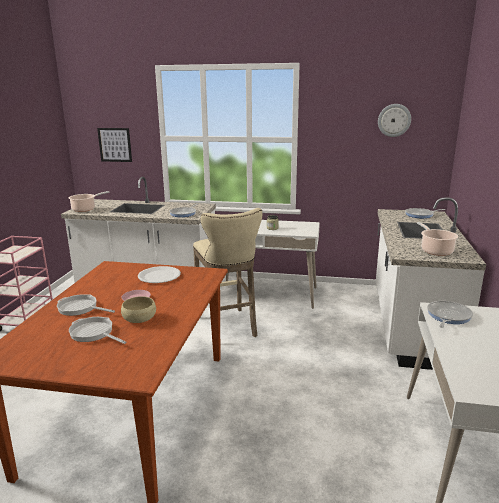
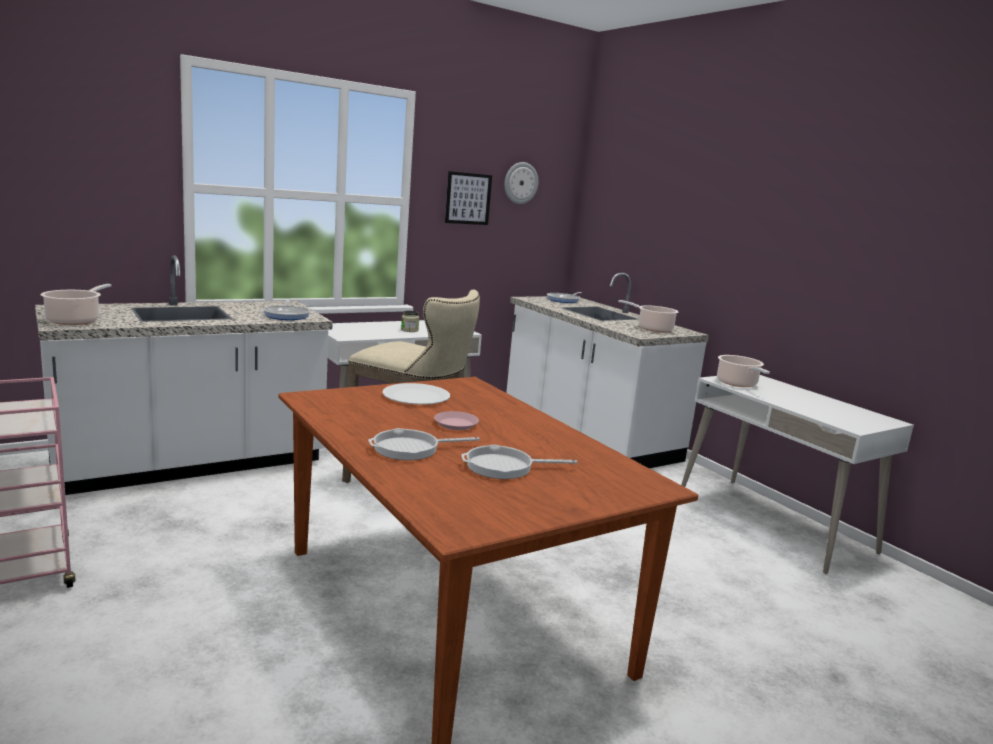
camera: 45 degrees left, 5 degrees down
picture [97,128,132,162] -> picture moved to [445,171,492,225]
beige bowl [121,296,156,323] -> none
frying pan [427,301,473,328] -> cooking pot [717,355,770,387]

